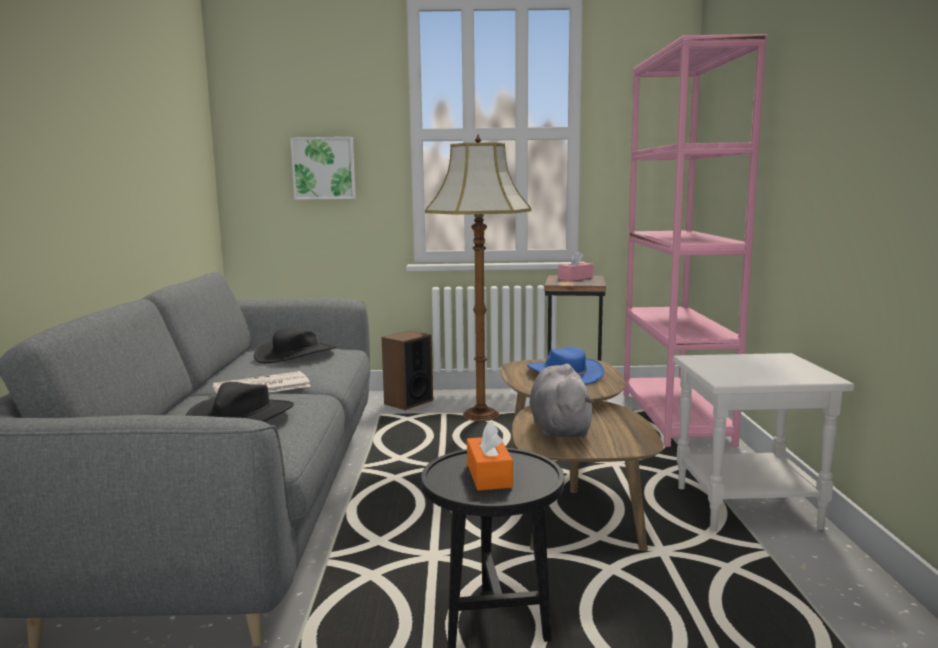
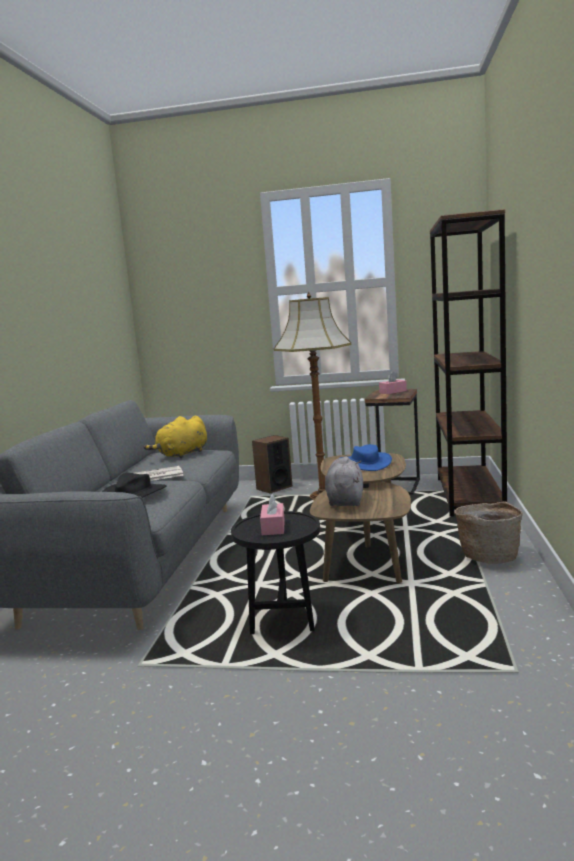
camera: 10 degrees right, 0 degrees up
black hat [254,328,337,364] -> yellow plush toy [143,416,207,458]
picture [290,137,356,200] -> none
orange tissue box [467,422,513,491] -> pink tissue box [260,494,285,535]
pink bookcase [623,34,768,447] -> brown bookcase [430,209,507,517]
white side table [673,353,854,532] -> basket [454,501,523,564]

